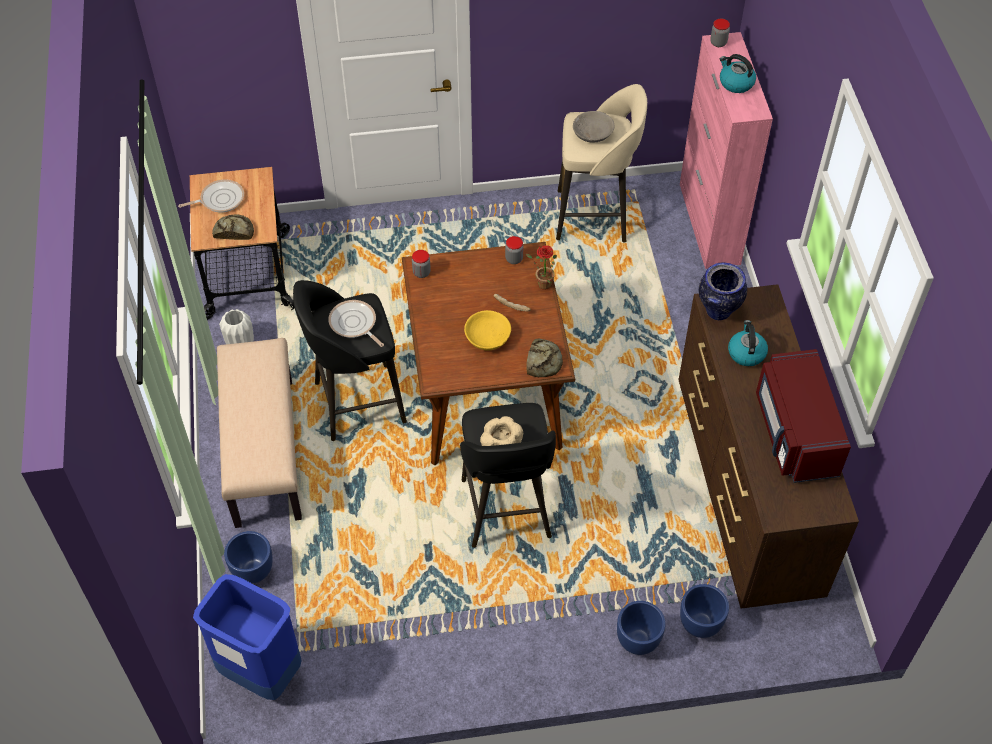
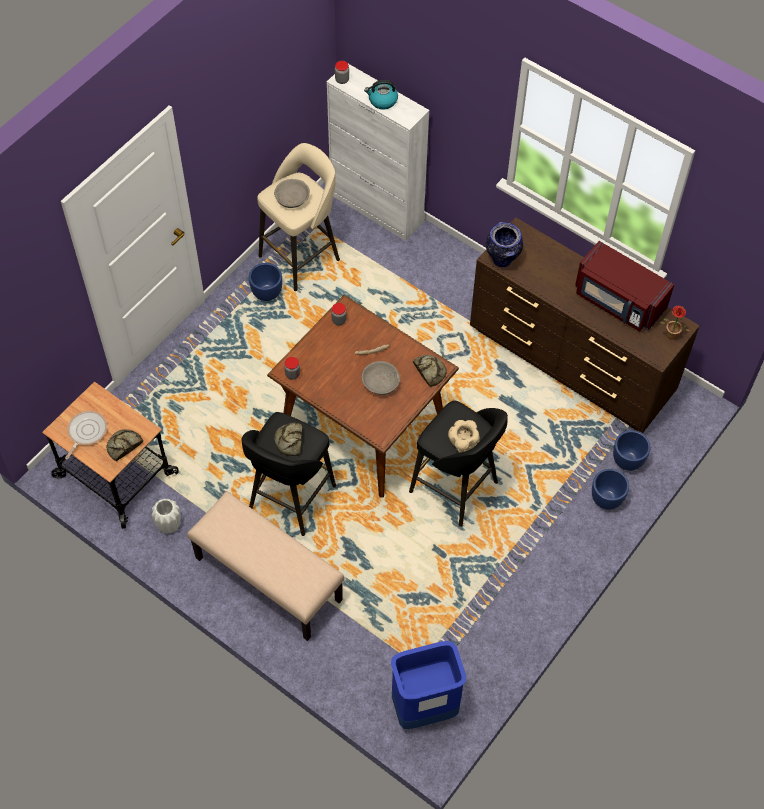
camera: 45 degrees left, 5 degrees up
blue planter [224,531,273,584] -> blue planter moved to [249,263,282,301]
frying pan [328,300,384,347] -> bread [274,423,302,456]
yellow bowl [464,310,511,351] -> grey bowl [362,361,400,395]
potted plant [526,245,557,290] -> potted plant moved to [660,306,690,340]
pink cabinet [680,32,773,269] -> white cabinet [327,64,429,241]
kettle [728,320,768,366] -> none

